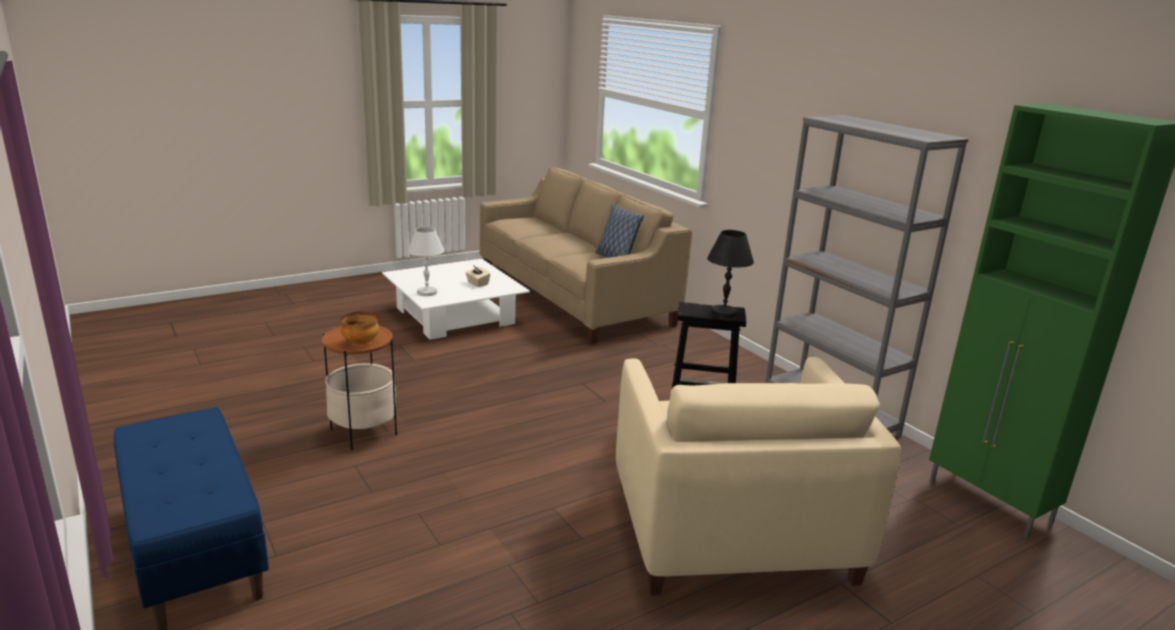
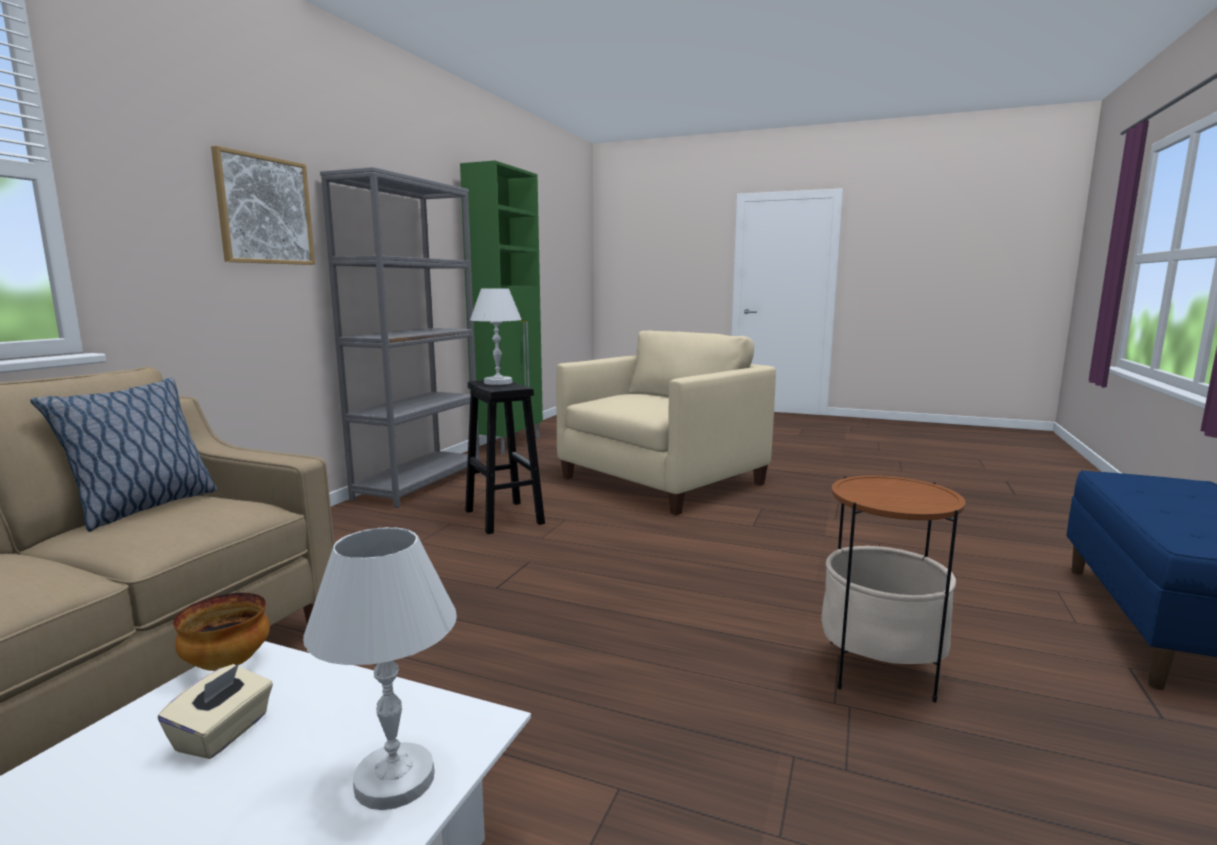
camera: 125 degrees left, 10 degrees down
bowl [340,311,379,344] -> bowl moved to [173,593,270,671]
black table lamp [707,230,754,318] -> white table lamp [470,288,522,385]
none -> picture [211,146,315,265]

